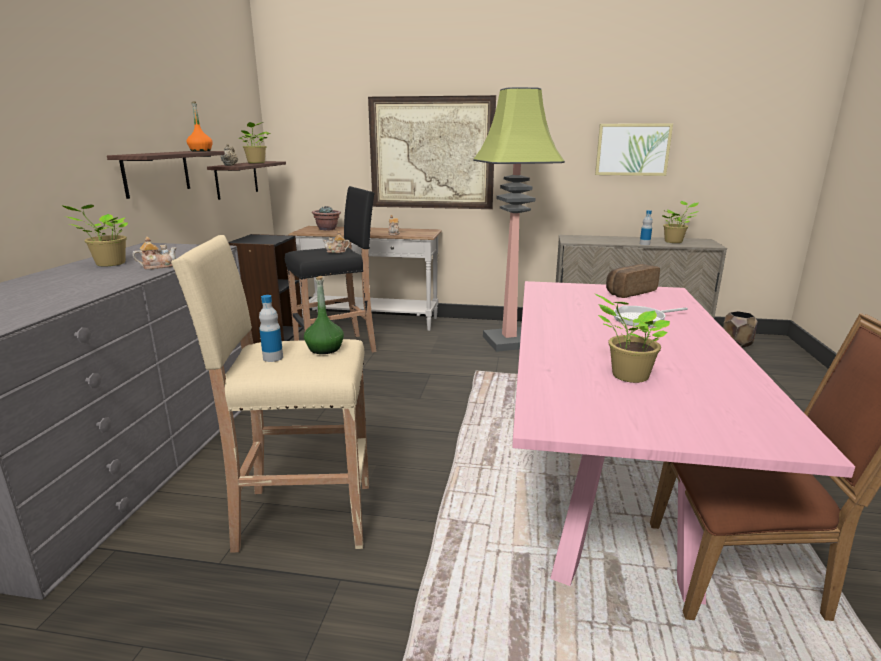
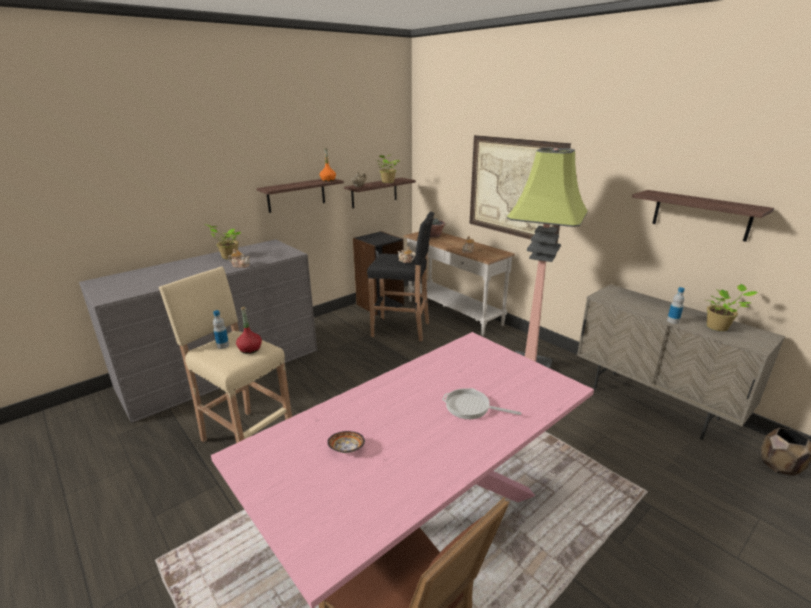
camera: 40 degrees right, 5 degrees up
green bottle [304,276,344,354] -> red bottle [236,307,262,354]
picture [595,123,673,176] -> shelf [632,190,774,242]
potted plant [595,294,670,383] -> bowl [327,431,365,453]
bread [606,264,660,298] -> none

